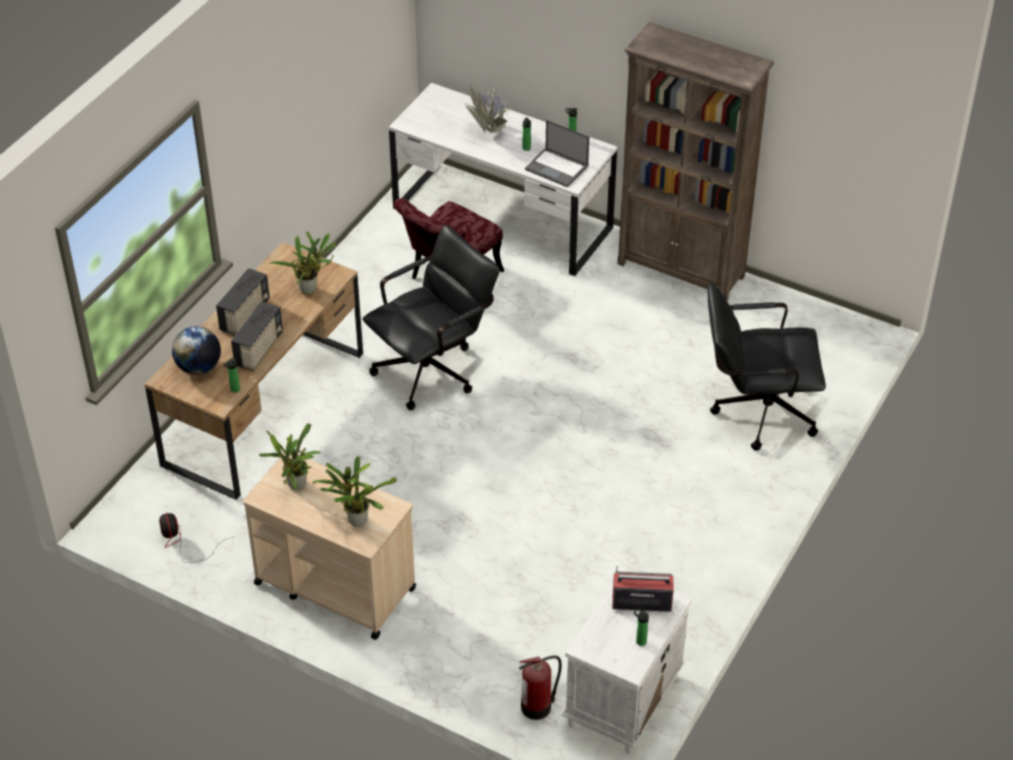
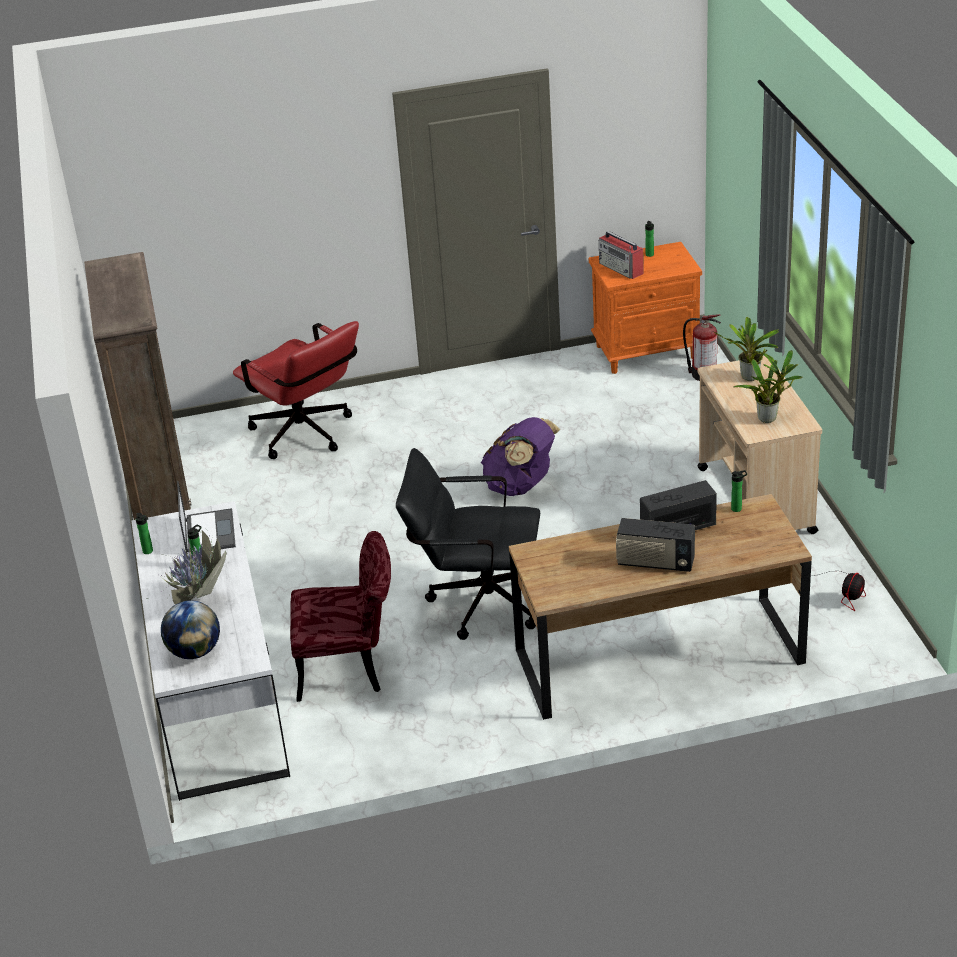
camera: 130 degrees left, 10 degrees down
globe [172,326,221,375] -> globe moved to [161,601,220,659]
radio [216,268,270,335] -> radio turned 150 degrees counterclockwise [616,518,695,572]
potted plant [270,231,337,294] -> none
white nightstand [562,569,692,753] -> orange nightstand [589,242,702,374]
black office chair [707,283,826,451] -> red office chair [233,321,359,459]
none -> purple backpack [481,417,560,496]

